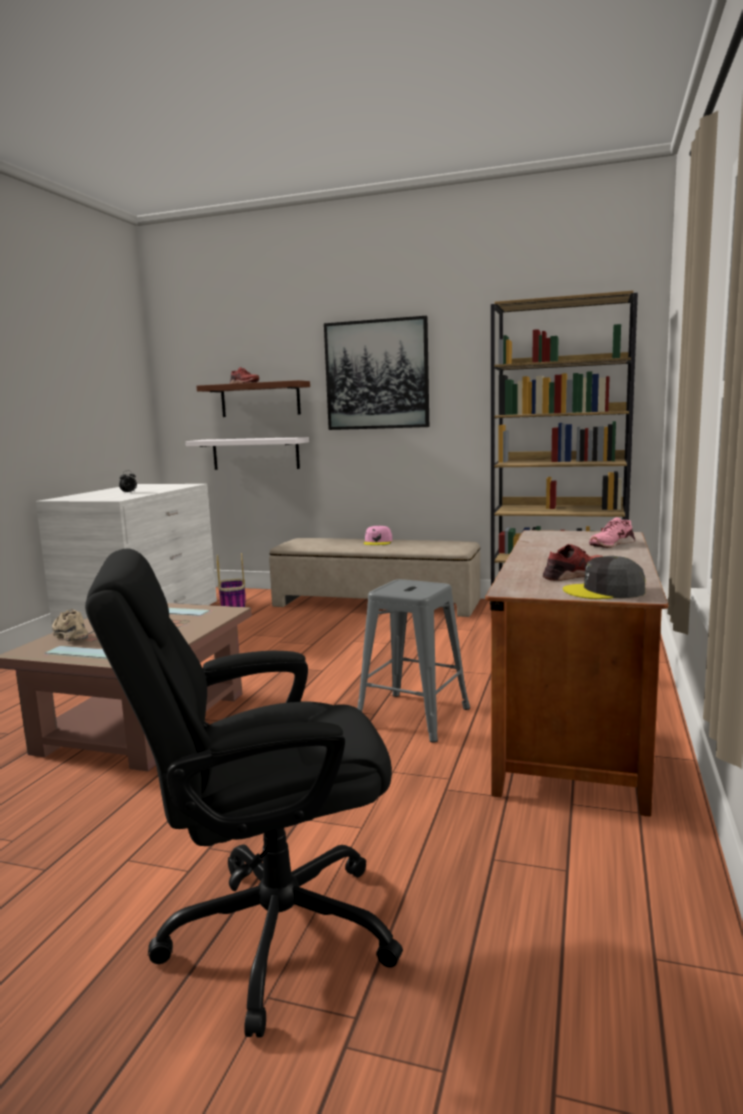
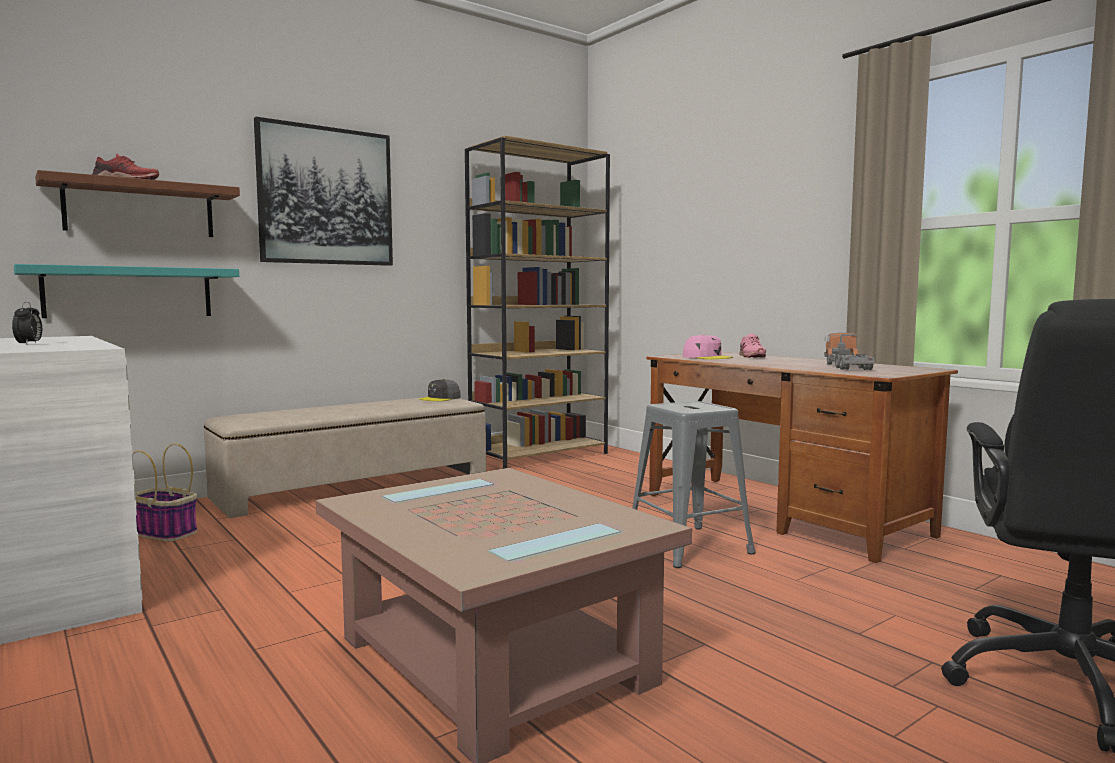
camera: 55 degrees left, 5 degrees down
beige shoe [52,609,88,641] -> none
white shelf [186,437,309,470] -> turquoise shelf [14,264,239,318]
pink cap [364,525,392,545] -> pink cap moved to [683,334,733,359]
red shoe [543,544,604,581] -> toy truck [825,333,875,370]
grey cap [563,556,645,599] -> grey cap moved to [419,379,461,401]

